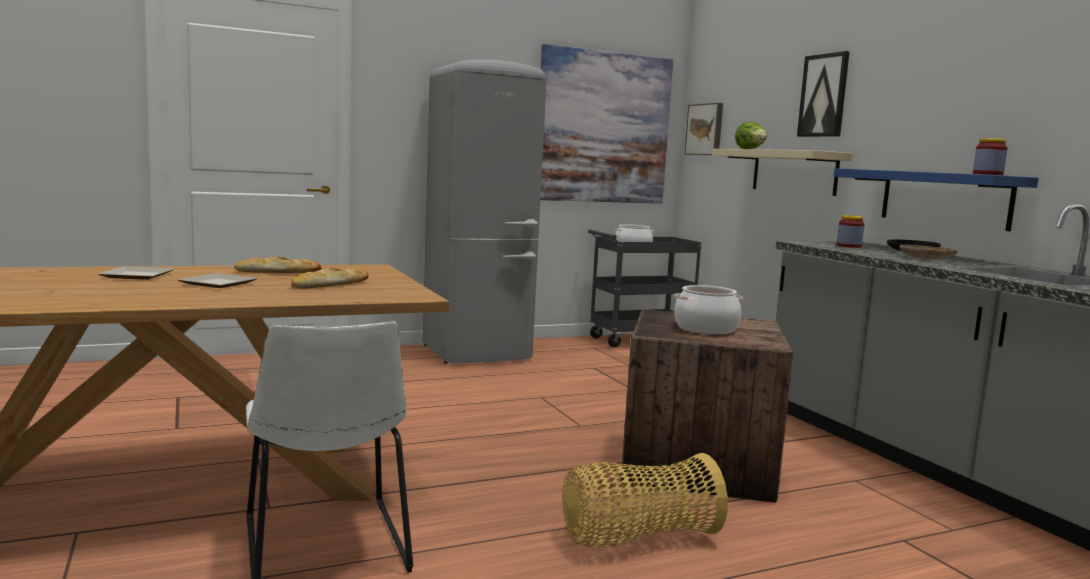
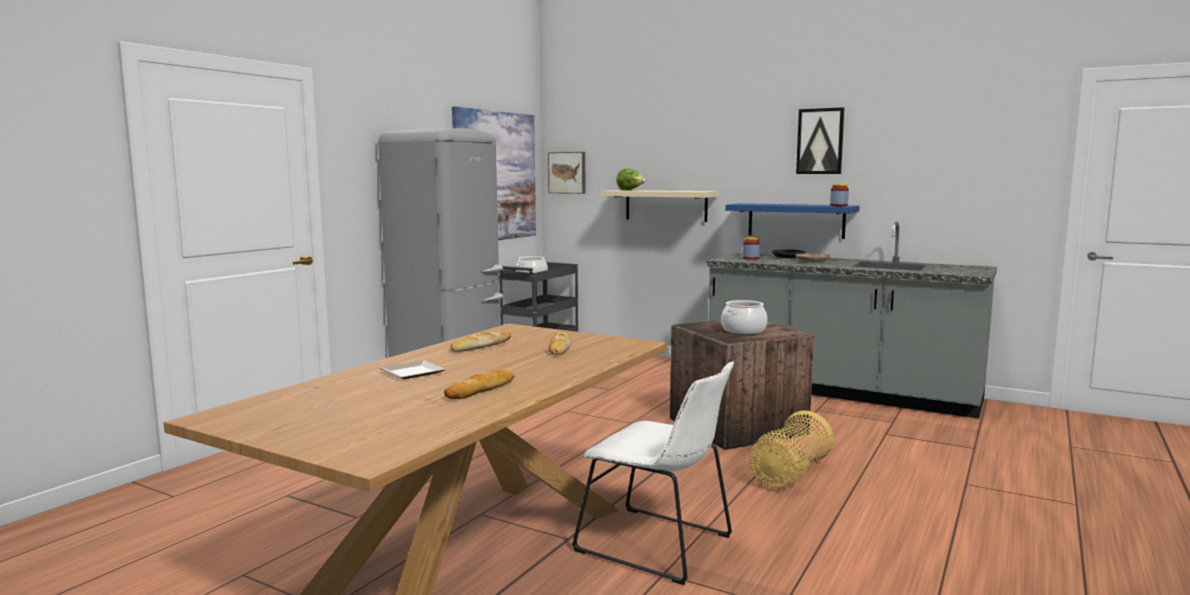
camera: 35 degrees left, 0 degrees up
plate [178,273,257,288] -> none
picture [797,51,850,137] -> picture moved to [796,107,844,174]
none -> bread [444,369,515,399]

